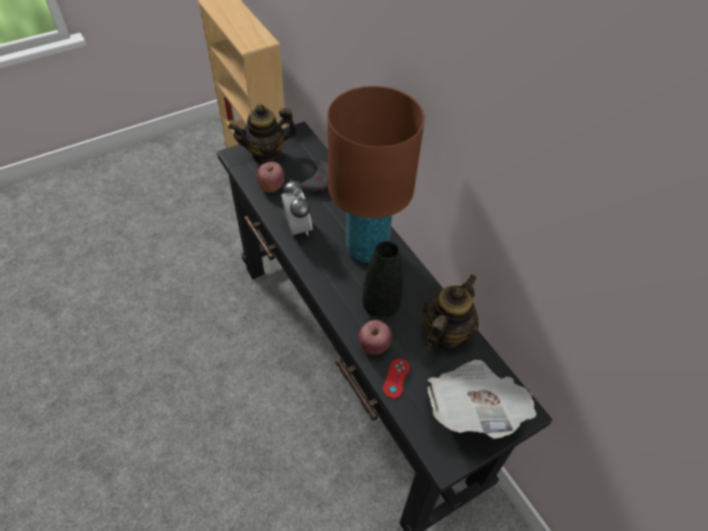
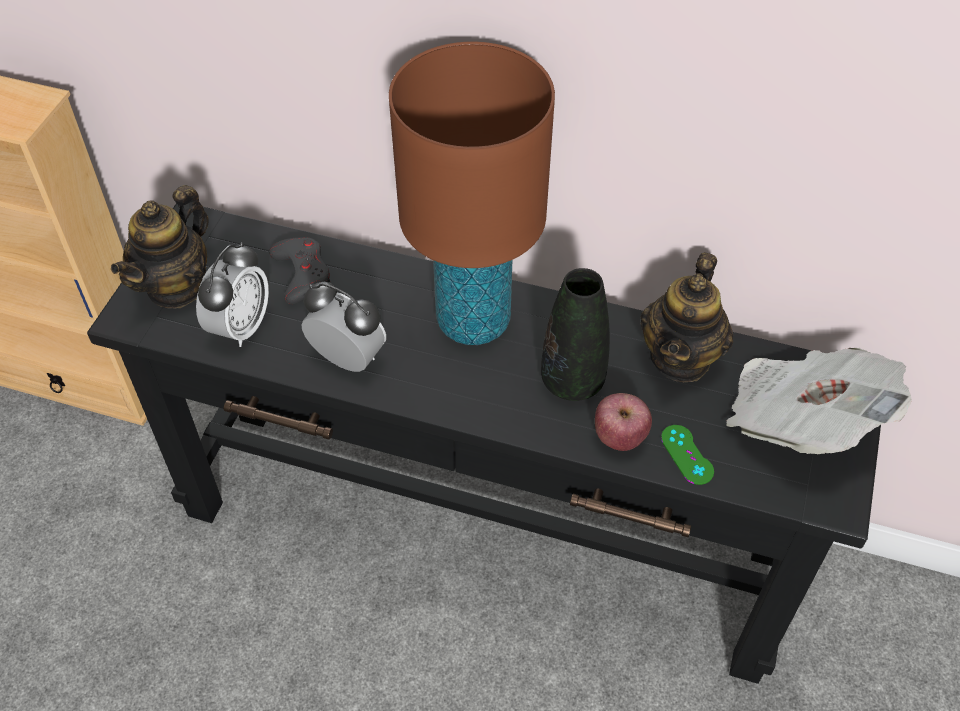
camera: 40 degrees left, 0 degrees up
apple [257,162,284,193] -> alarm clock [196,242,269,347]
red game controller [383,358,410,398] -> green game controller [661,425,714,485]
teapot [423,274,479,352] -> teapot turned 150 degrees counterclockwise [640,252,733,382]

